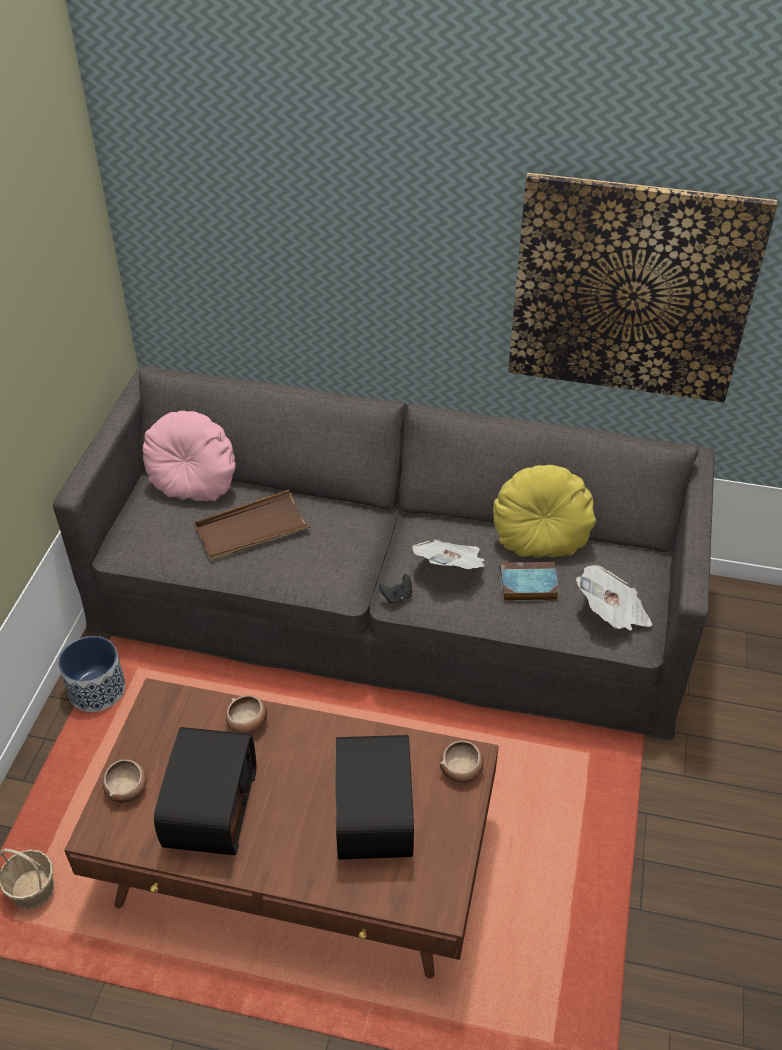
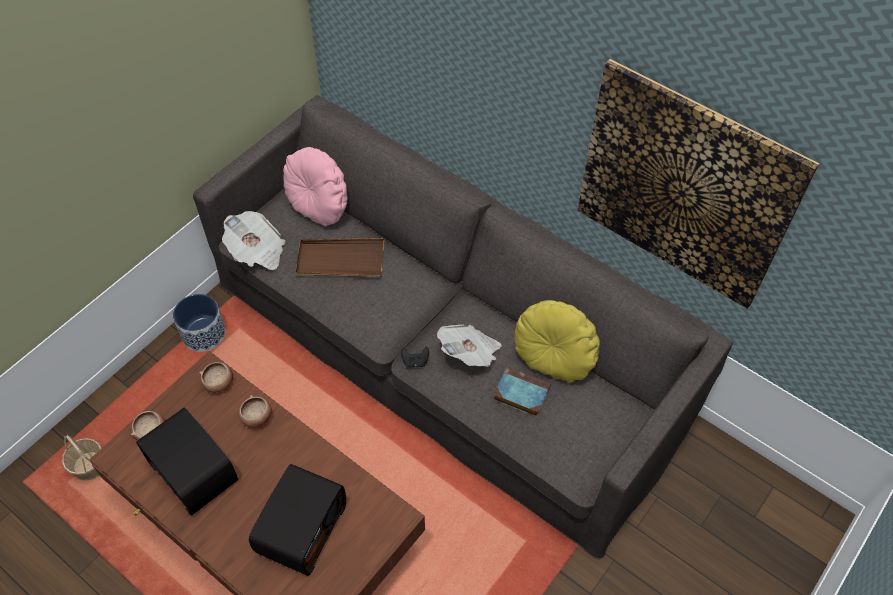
camera: 25 degrees right, 10 degrees up
radio [154,727,256,855] -> radio turned 105 degrees clockwise [136,408,238,516]
bowl [440,740,484,783] -> bowl moved to [199,362,233,393]
newspaper [576,565,652,630] -> newspaper moved to [222,211,285,270]

